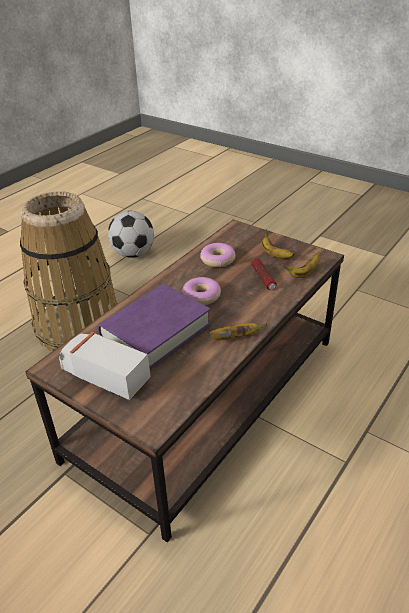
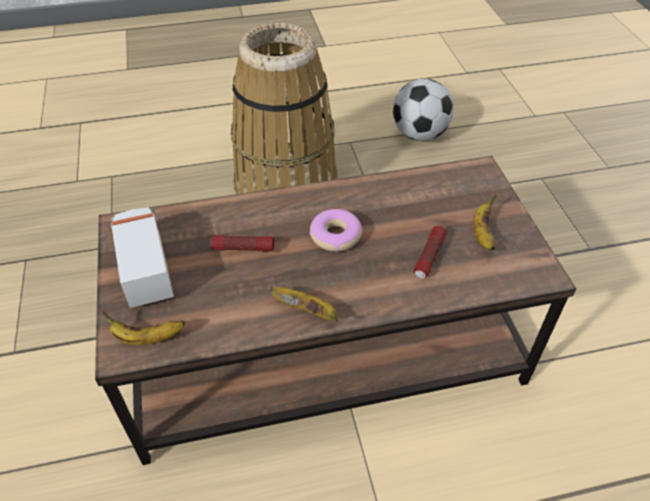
camera: 40 degrees right, 10 degrees up
purple book [97,284,211,369] -> flashlight [211,235,274,252]
donut [200,243,235,267] -> none
banana [283,253,321,278] -> banana moved to [102,312,185,345]

